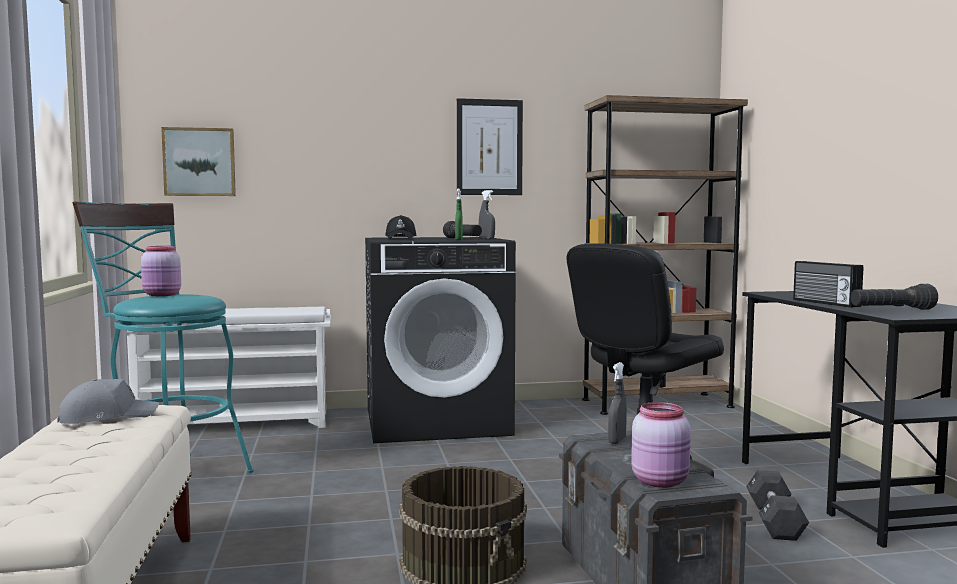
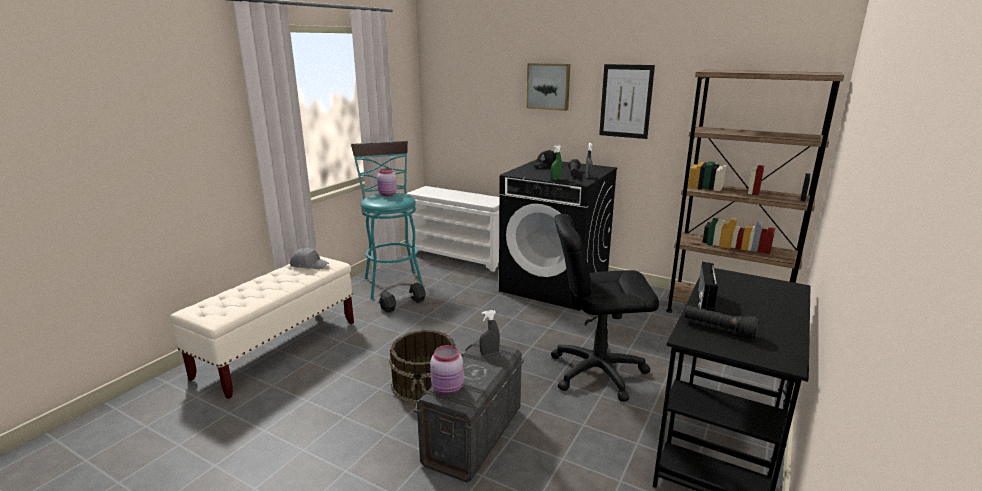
camera: 40 degrees right, 15 degrees up
picture [161,127,236,196] -> picture moved to [526,63,570,111]
black dumbbell [746,470,809,541] -> black dumbbell moved to [379,282,426,313]

